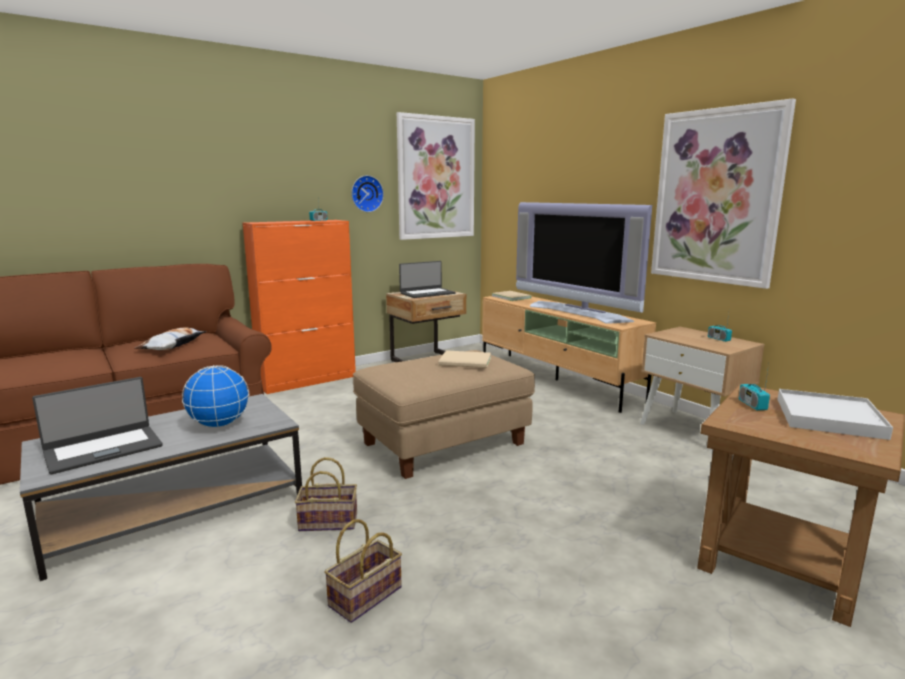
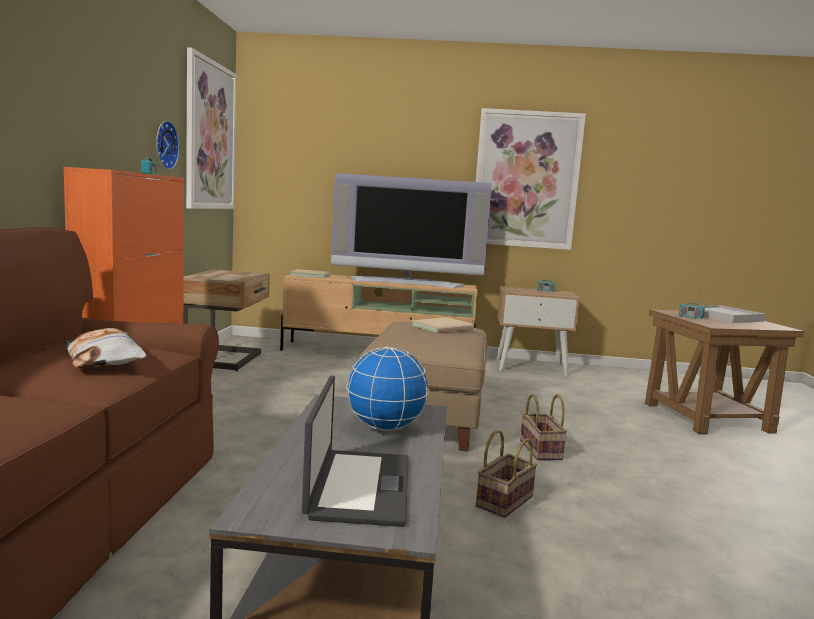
camera: 50 degrees left, 5 degrees down
basket [324,519,402,623] -> basket moved to [520,394,567,460]
laptop [399,261,456,298] -> none

